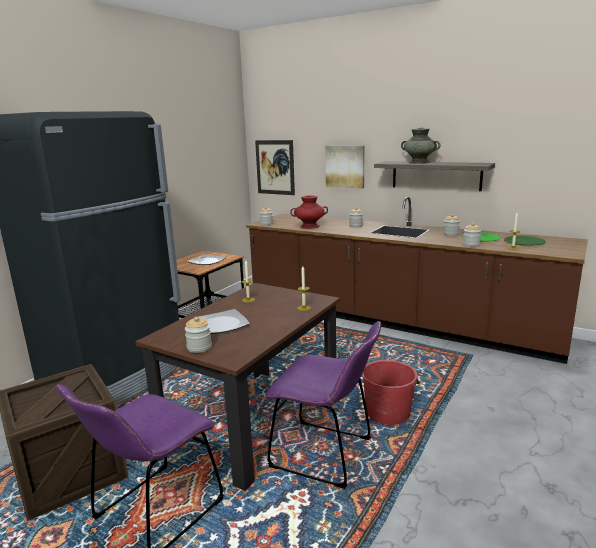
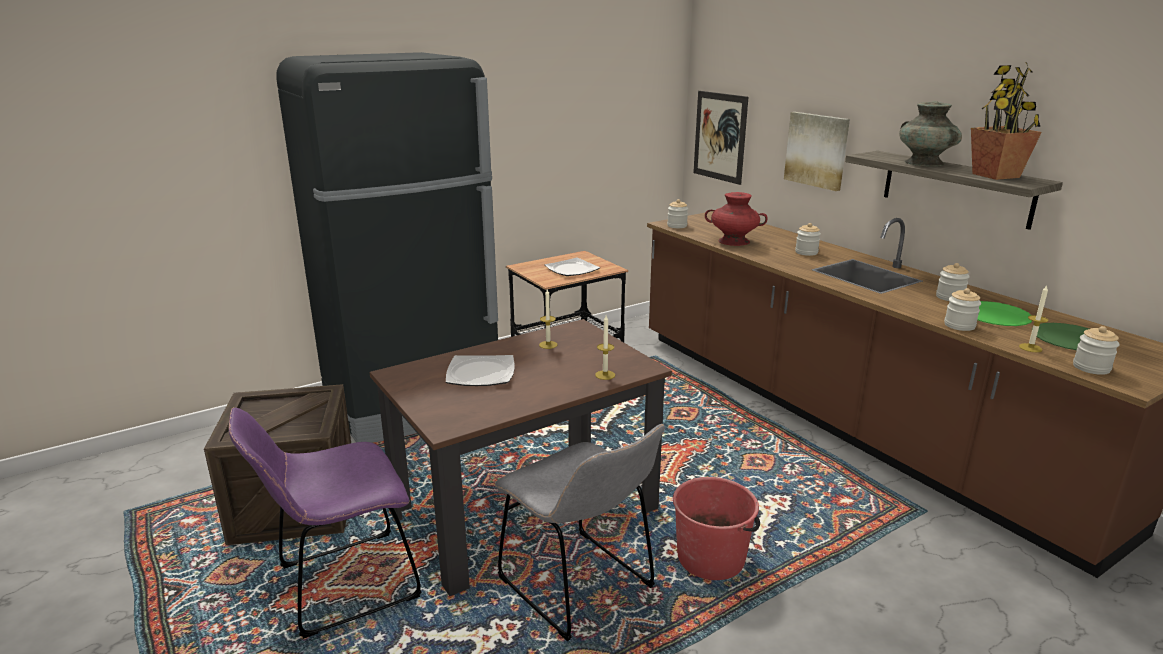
camera: 25 degrees right, 5 degrees up
jar [185,317,212,353] -> jar moved to [1073,326,1120,375]
purple chair [265,321,382,489] -> grey chair [495,424,665,641]
none -> potted plant [971,62,1042,180]

